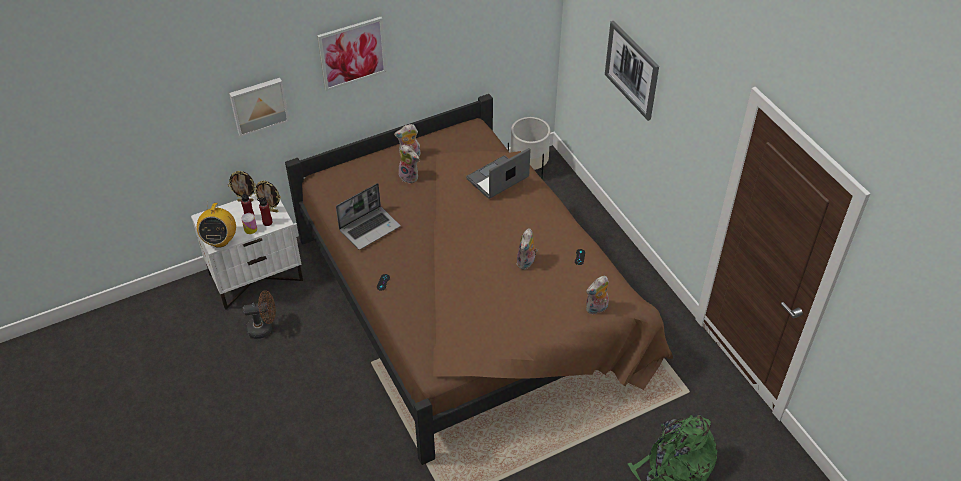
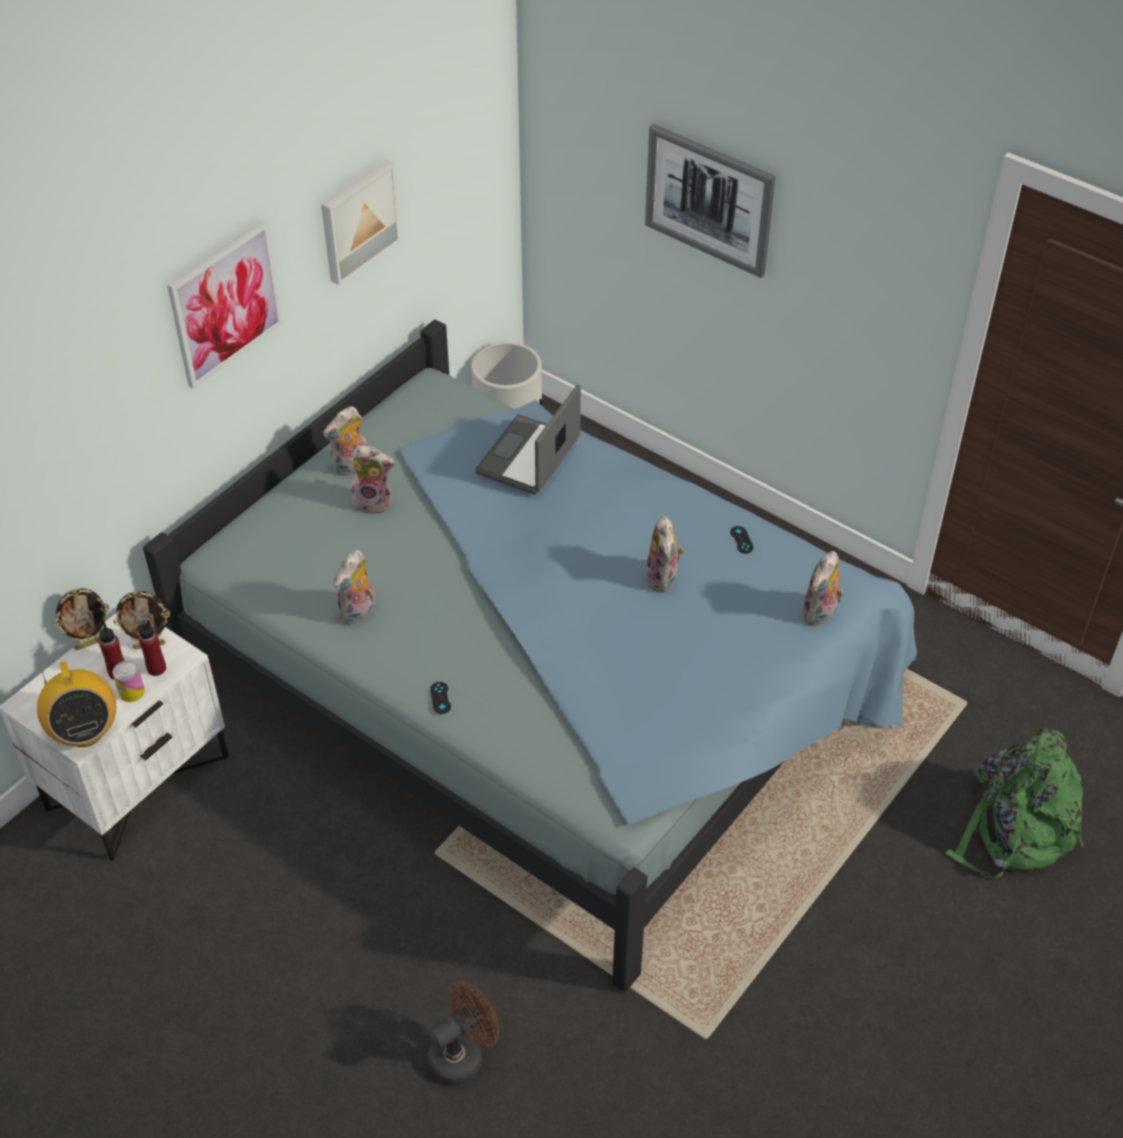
camera: 25 degrees left, 0 degrees up
picture [229,78,289,137] -> picture moved to [321,160,401,285]
brown fan [243,290,276,339] -> brown fan moved to [428,981,499,1086]
brown bed [285,94,673,465] -> blue bed [143,319,917,992]
laptop [336,183,400,250] -> plush toy [334,550,376,625]

